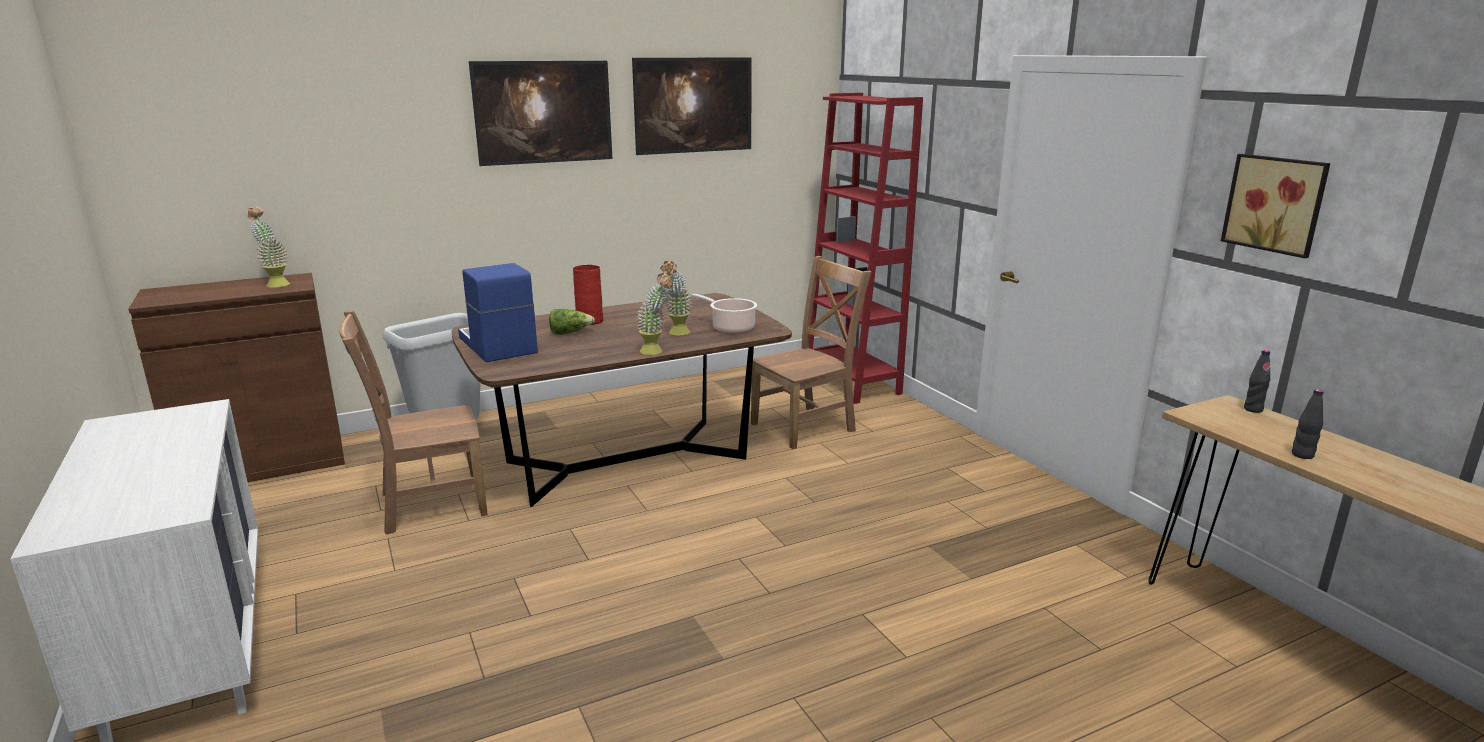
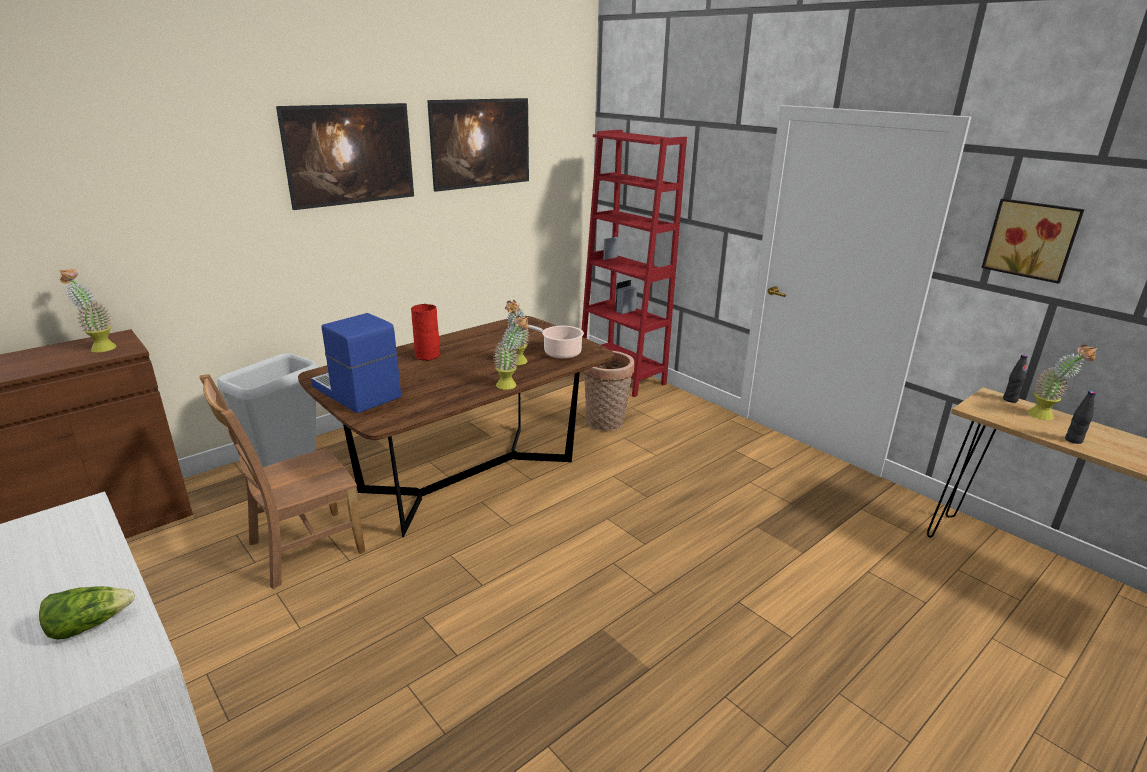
camera: 15 degrees left, 5 degrees up
lettuce [549,309,595,335] -> lettuce moved to [39,586,135,640]
brown chair [751,256,871,449] -> basket [584,351,634,431]
none -> potted plant [1028,345,1097,420]

